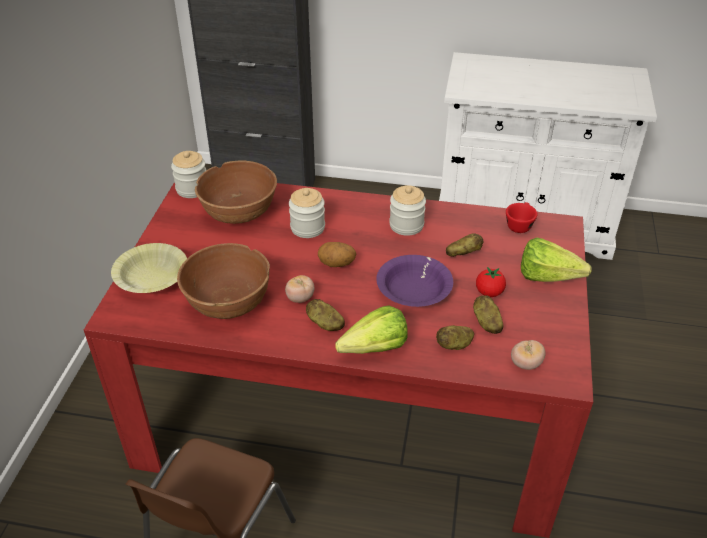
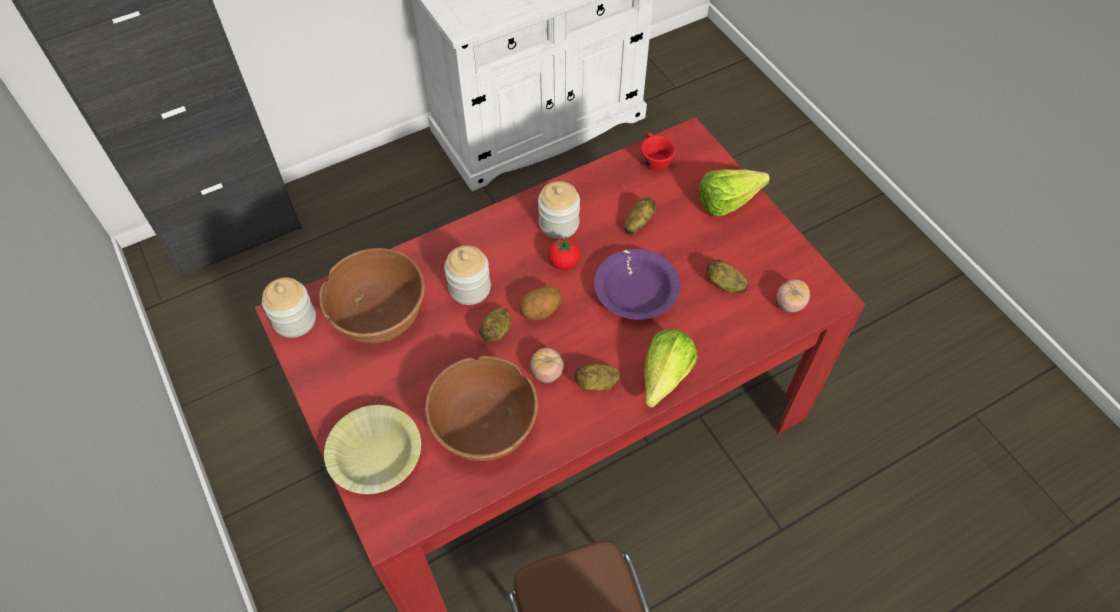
camera: 40 degrees left, 15 degrees up
potato [436,325,474,350] -> potato moved to [479,307,511,343]
tomato [476,267,506,297] -> tomato moved to [548,237,580,270]

